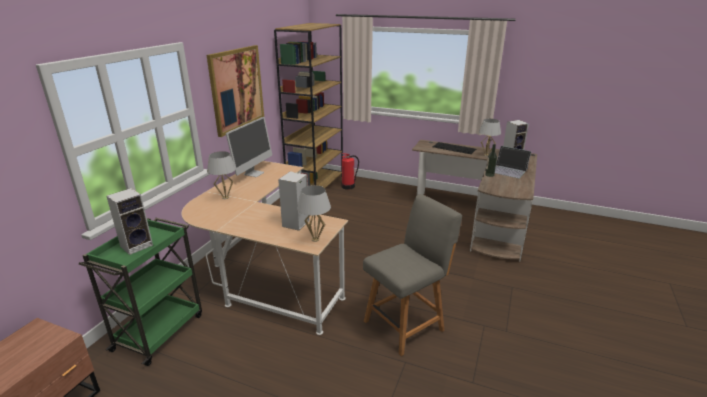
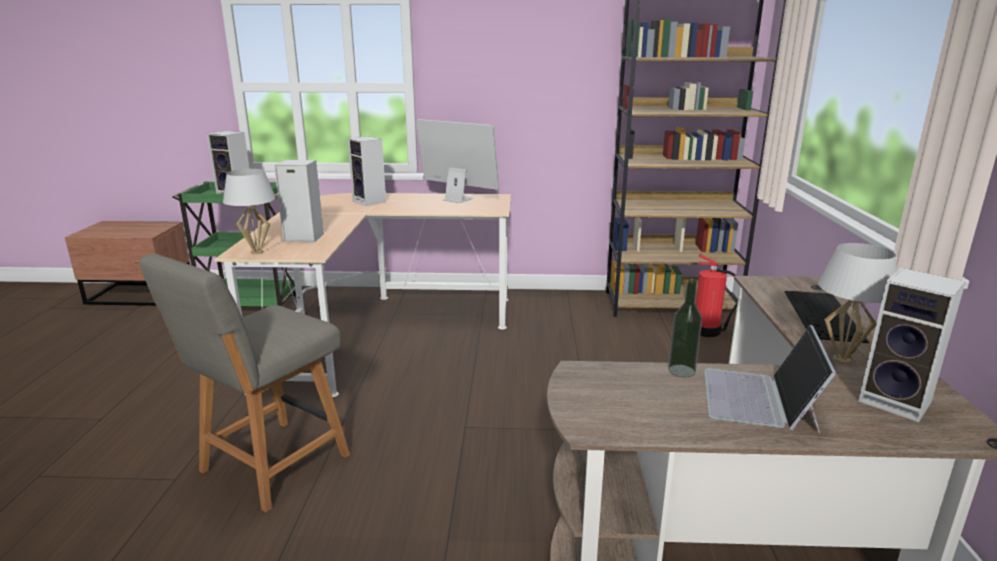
camera: 70 degrees right, 5 degrees down
picture [207,45,264,137] -> none
white table lamp [207,151,236,199] -> speaker [348,136,386,206]
monitor [226,117,272,177] -> monitor turned 150 degrees counterclockwise [416,119,499,203]
grey chair [363,194,462,356] -> grey chair turned 90 degrees clockwise [139,254,350,512]

